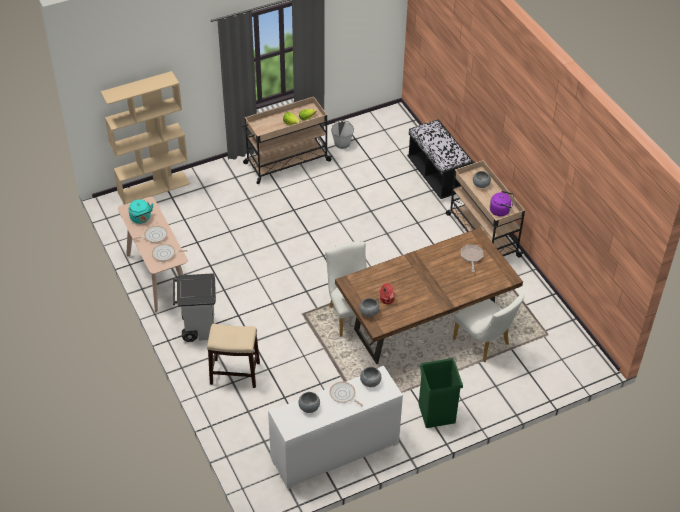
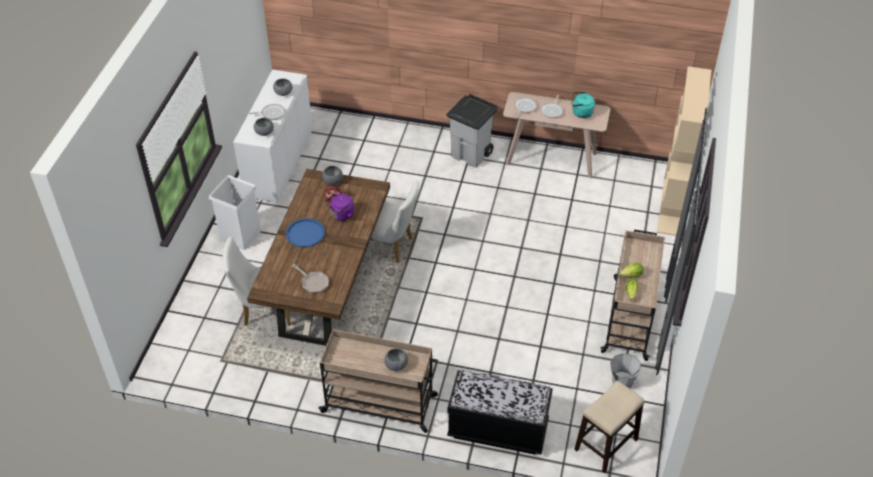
camera: 130 degrees right, 0 degrees up
stool [207,324,260,388] -> stool moved to [574,381,644,473]
green trash can [419,358,463,428] -> white trash can [209,175,261,250]
purple kettle [490,191,514,216] -> purple kettle moved to [325,194,354,221]
none -> blue tray [286,218,325,247]

